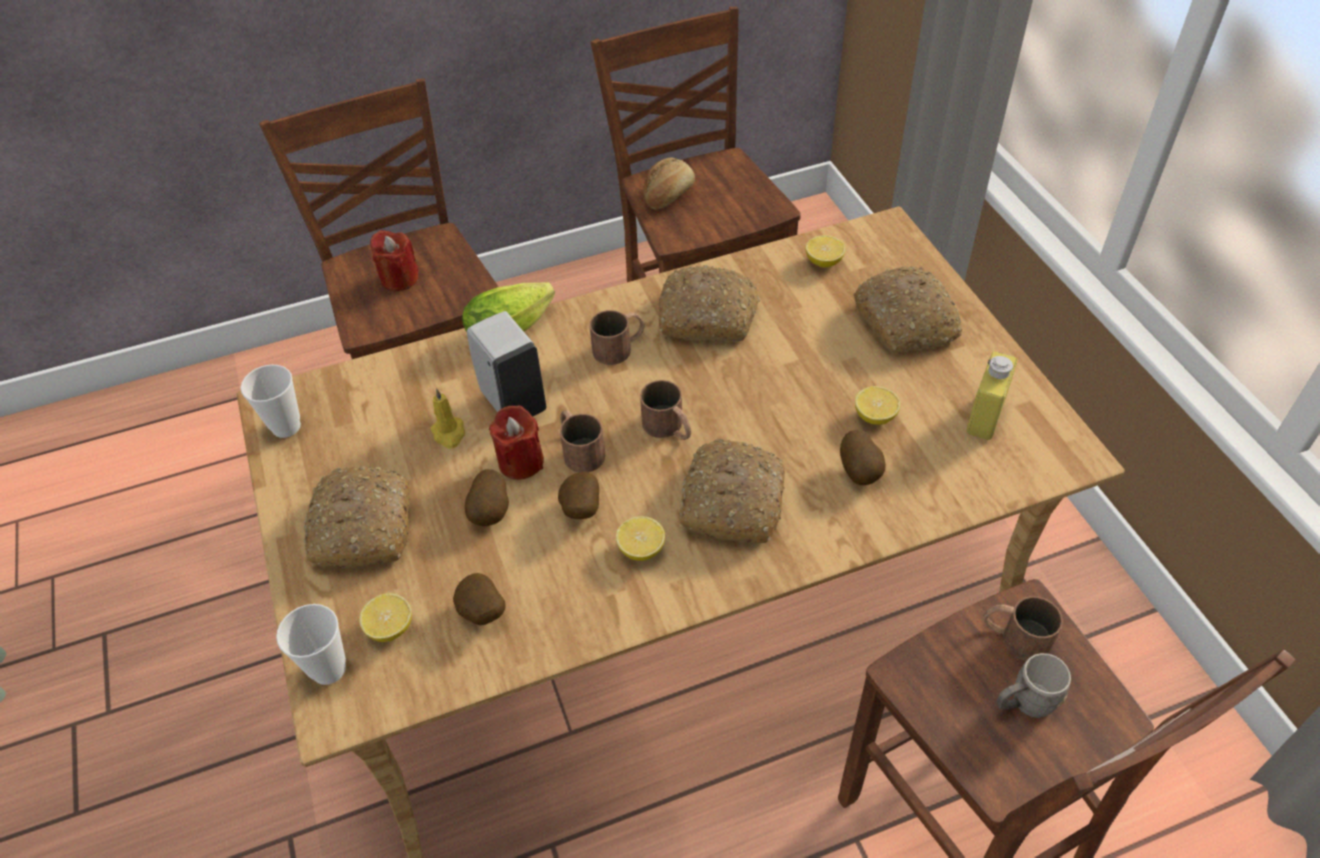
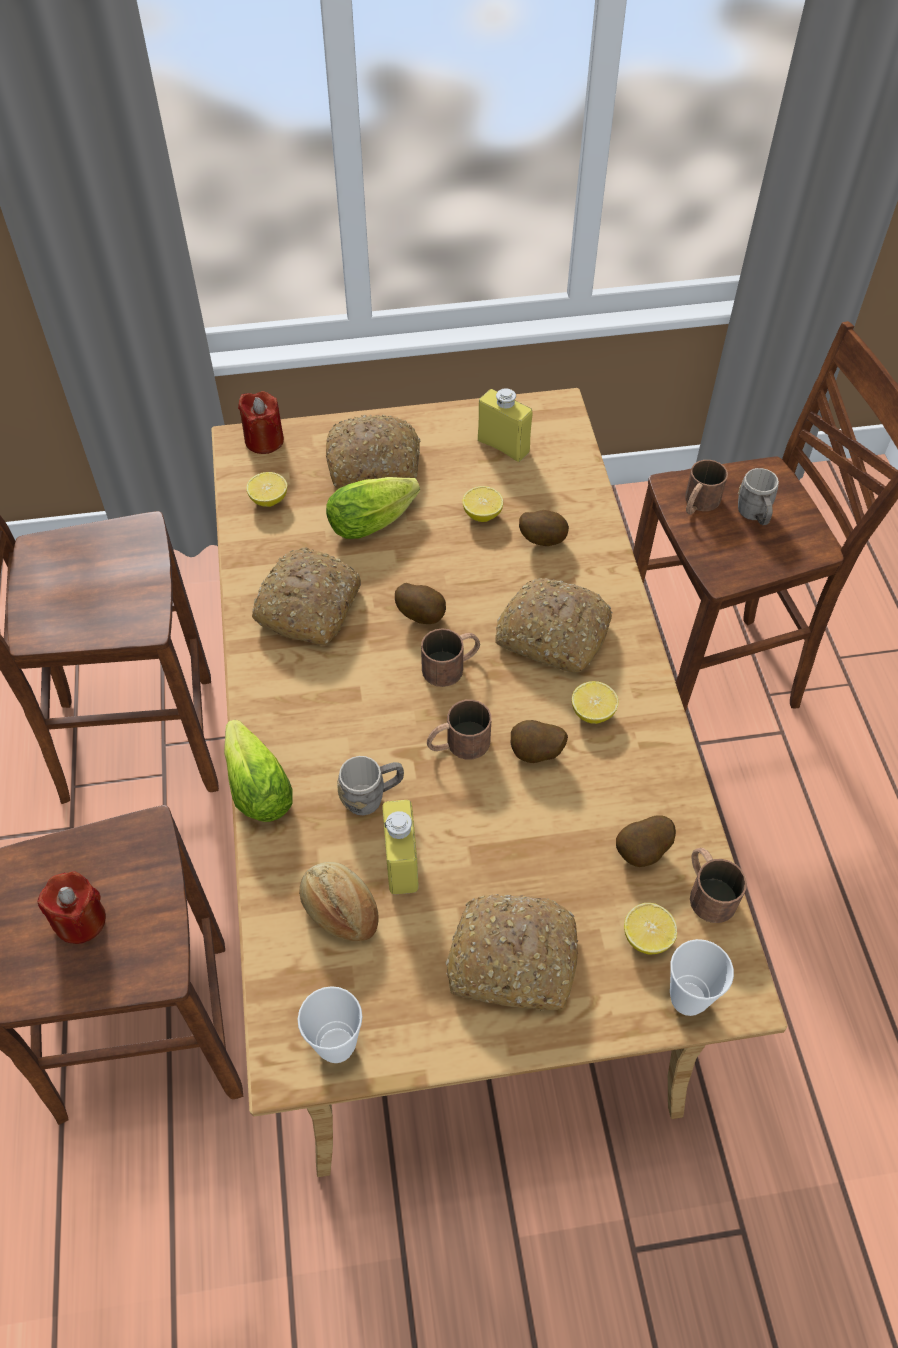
camera: 80 degrees left, 5 degrees up
yellow candle [430,388,465,449] -> yellow bottle [382,800,419,894]
potato [465,469,509,526] -> potato moved to [395,583,446,624]
white soap dispenser [467,311,546,416] -> grey mug [337,756,404,815]
red candle [489,405,544,480] -> red candle moved to [238,391,284,454]
brown mug [589,310,645,365] -> brown mug moved to [690,848,747,923]
bread [644,158,695,210] -> bread moved to [299,862,379,942]
none -> lettuce [326,477,420,539]

